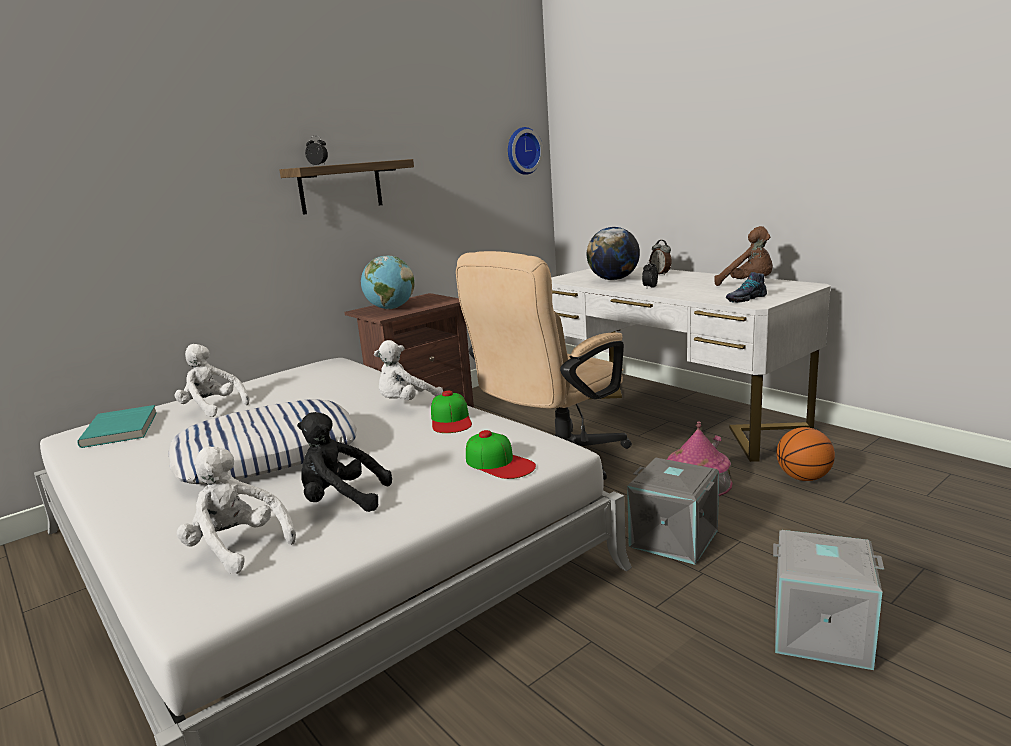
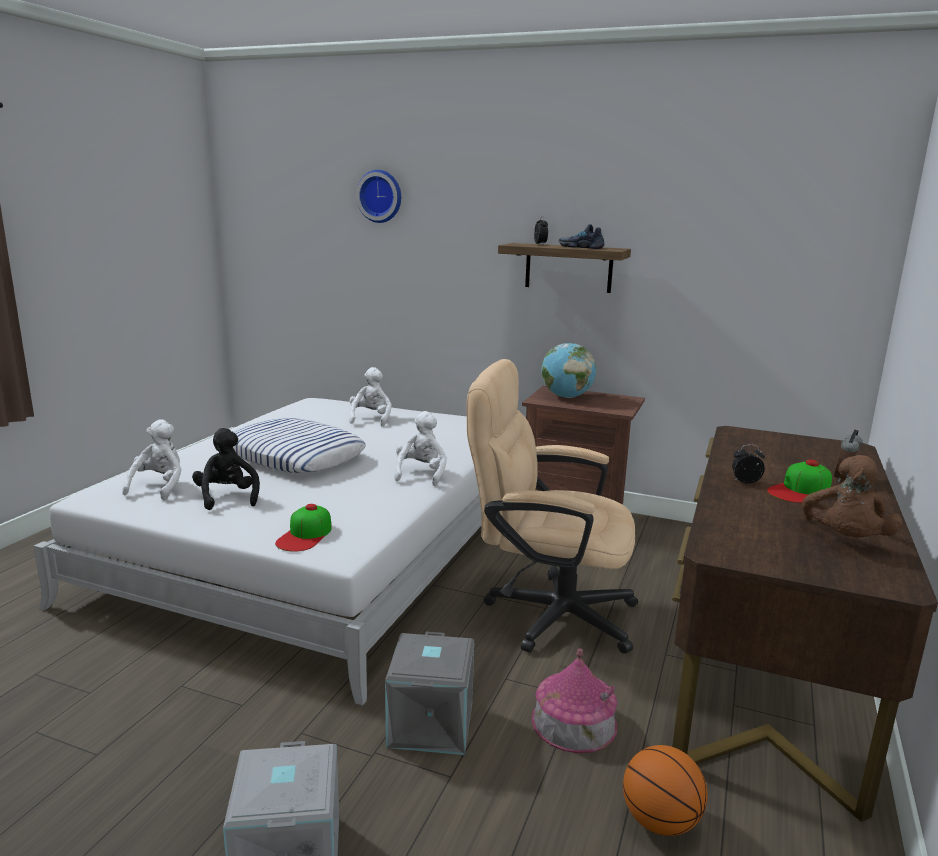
camera: 60 degrees right, 0 degrees up
turquoise book [77,405,157,448] -> none
white plush toy [374,340,443,400] -> white plush toy turned 75 degrees clockwise [394,411,447,486]
cap [431,391,472,433] -> cap moved to [767,460,832,503]
wall clock [508,127,543,175] -> wall clock moved to [356,170,401,223]
white desk [551,266,831,462] -> brown desk [672,426,938,822]
globe [587,227,640,280] -> none
shoe [726,272,767,303] -> shoe moved to [559,224,605,249]

